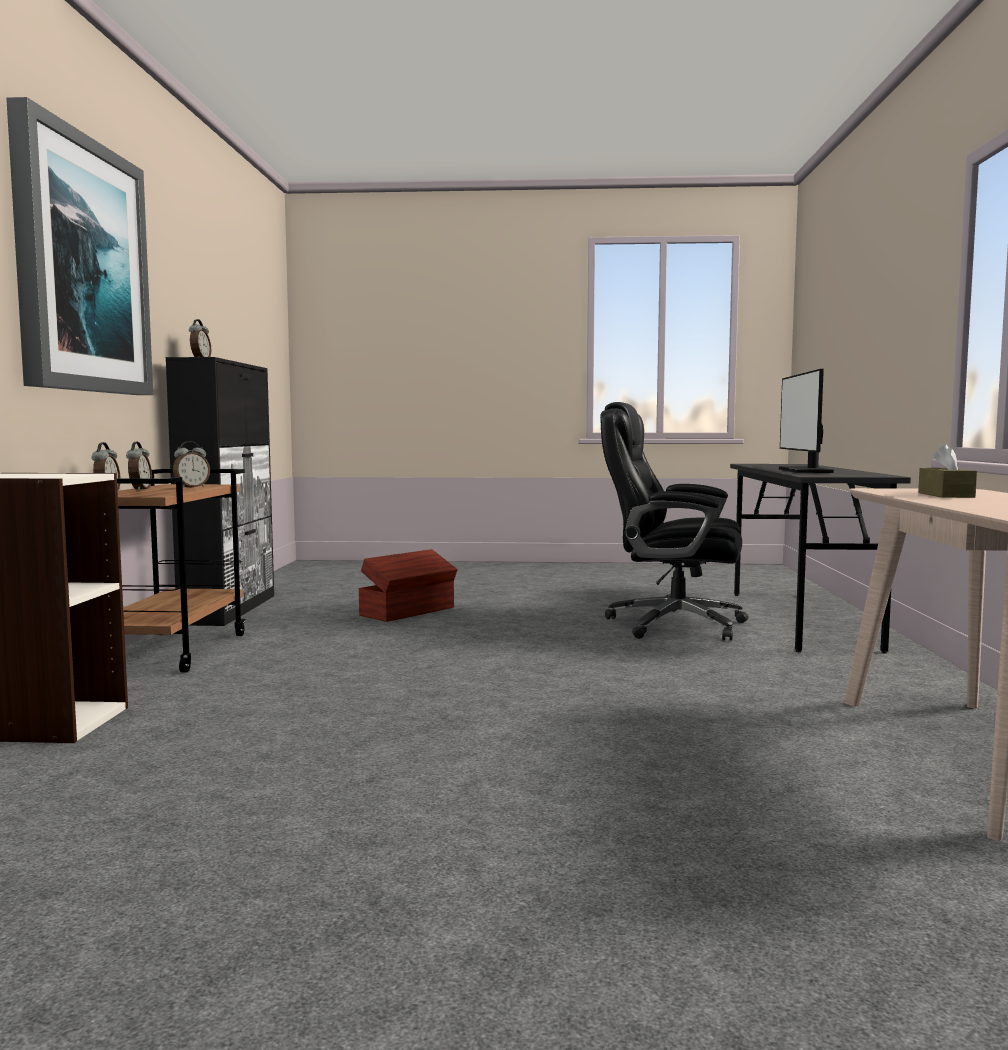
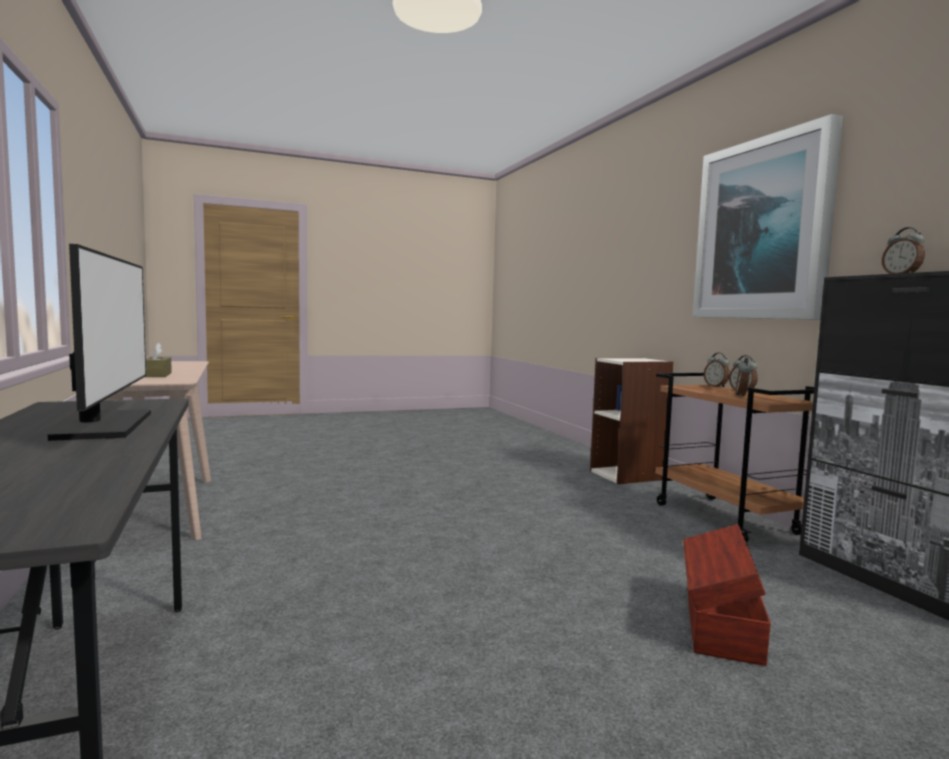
camera: 155 degrees right, 0 degrees up
black office chair [600,402,749,641] -> none

